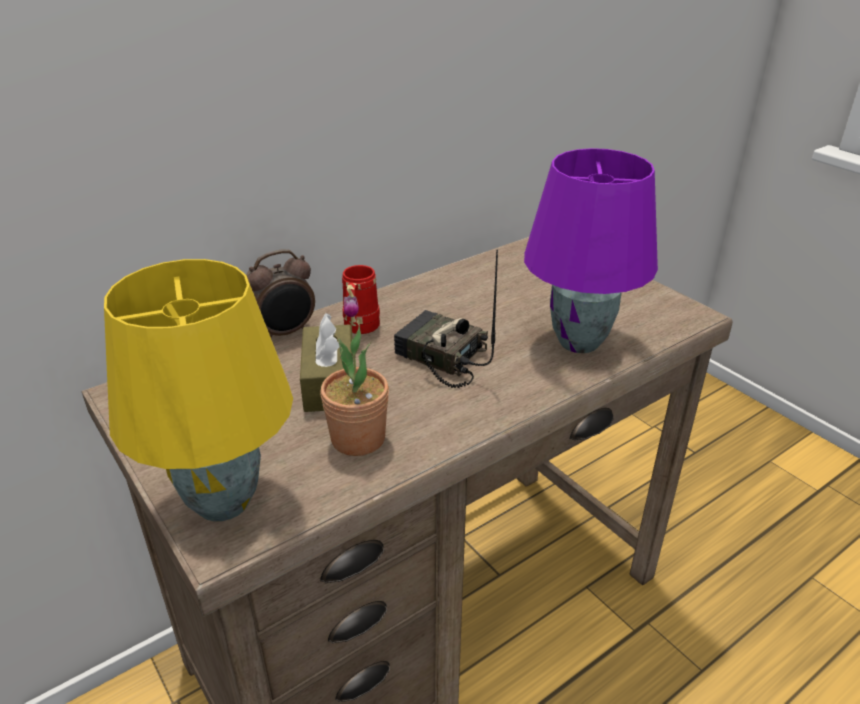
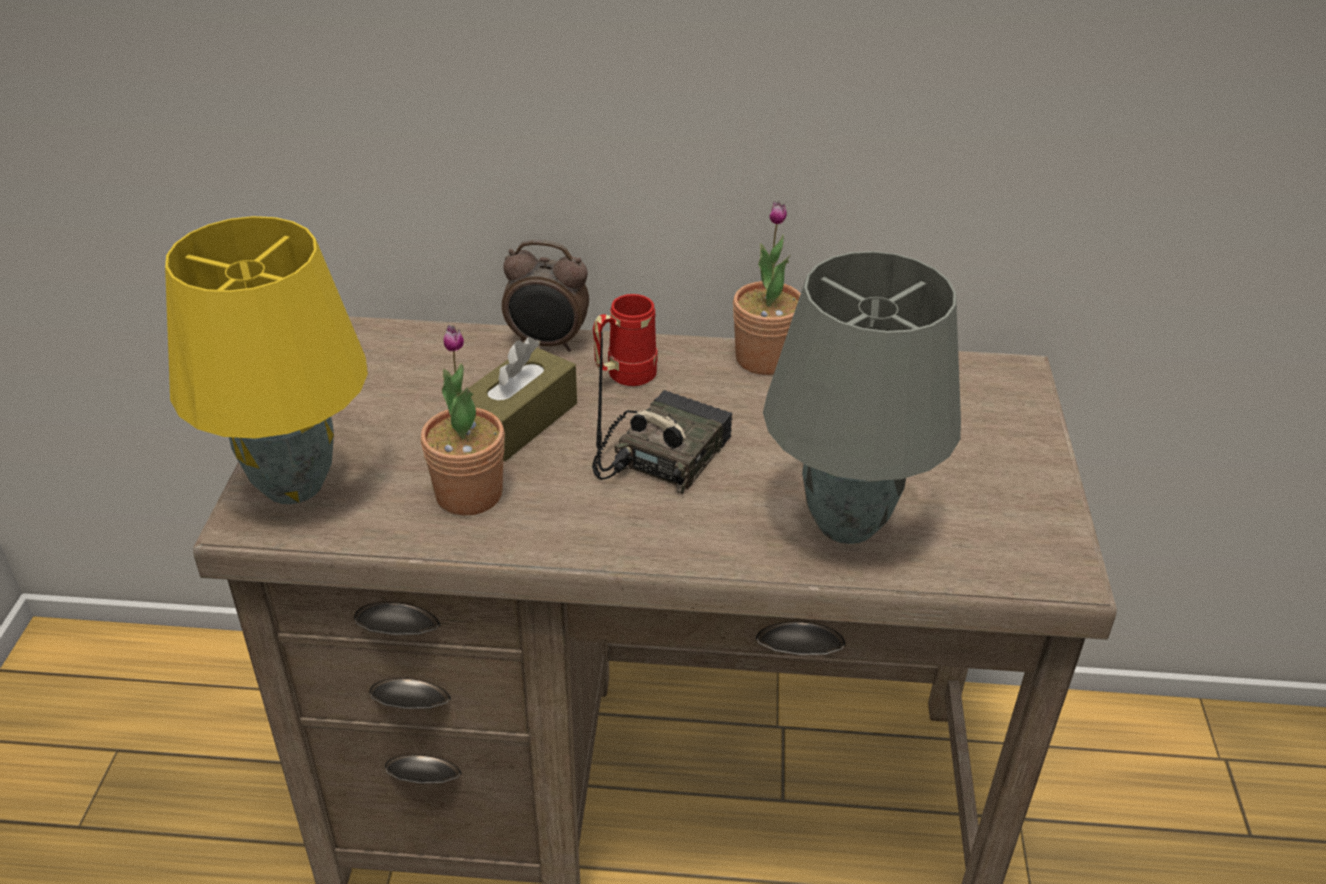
camera: 40 degrees right, 5 degrees up
radio [394,250,498,388] -> radio turned 45 degrees clockwise [592,332,732,494]
purple table lamp [524,148,658,353] -> grey table lamp [763,251,961,544]
none -> potted plant [733,201,801,375]

